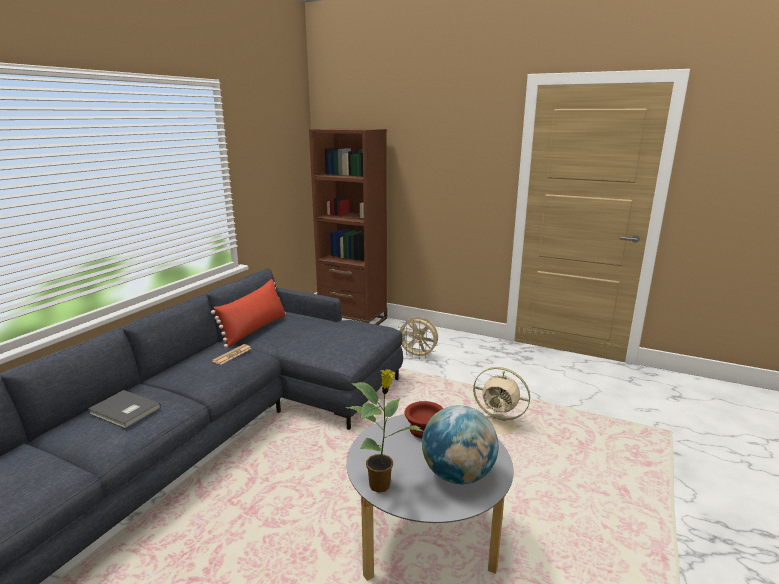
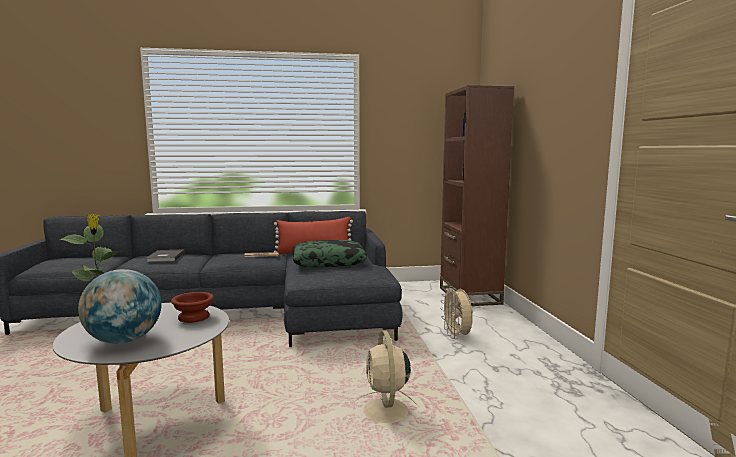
camera: 55 degrees right, 10 degrees down
none -> pillow [293,240,367,267]

